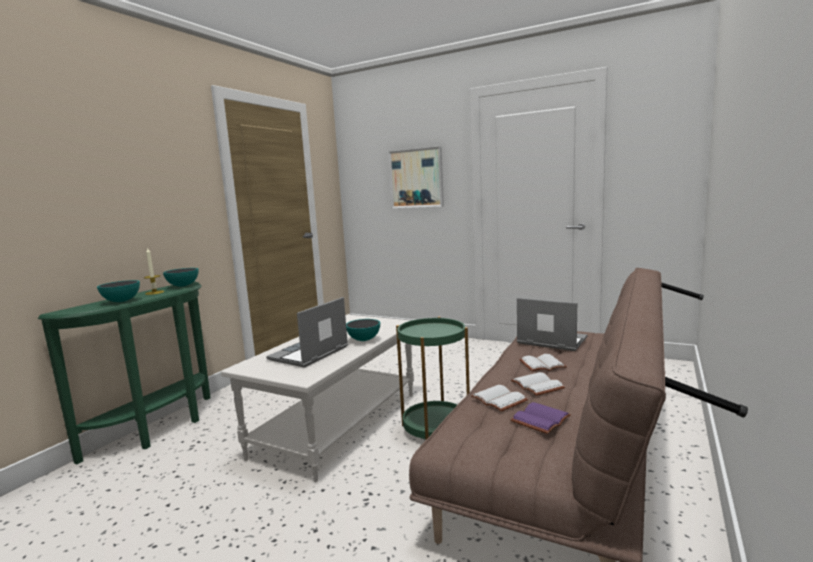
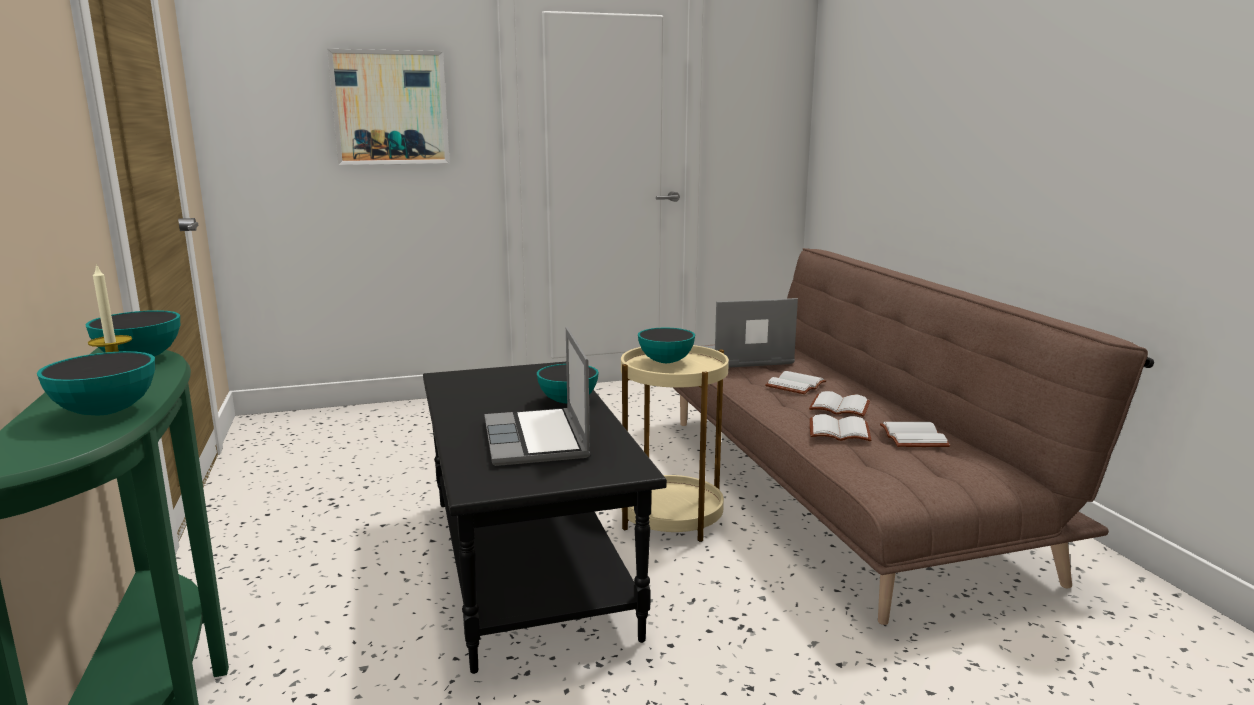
camera: 45 degrees left, 5 degrees up
white coffee table [221,315,414,482] -> black coffee table [423,362,667,674]
green side table [396,316,470,440] -> beige side table [621,345,729,542]
purple book [510,402,571,434] -> white book [880,422,950,447]
none -> bowl [638,327,695,363]

